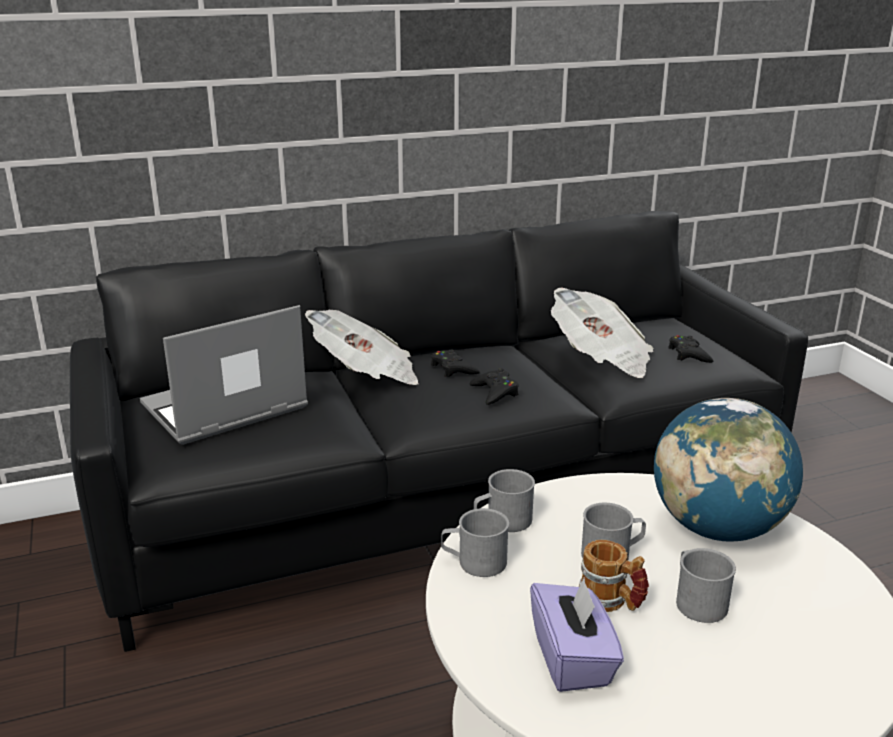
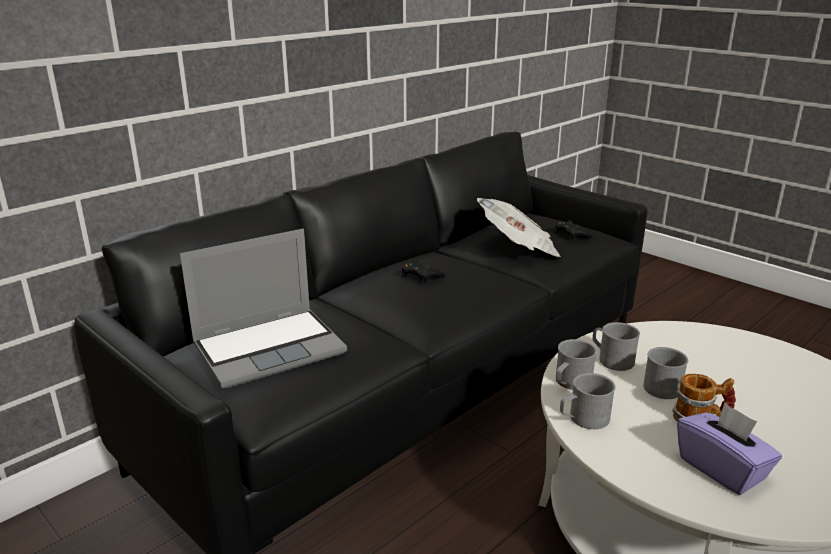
camera: 25 degrees left, 0 degrees up
laptop [140,305,308,445] -> laptop turned 150 degrees counterclockwise [180,228,347,389]
newspaper [305,310,419,385] -> none
black game controller [470,368,519,405] -> none
globe [654,398,803,542] -> none
grey mug [676,548,736,623] -> grey mug moved to [592,322,640,371]

